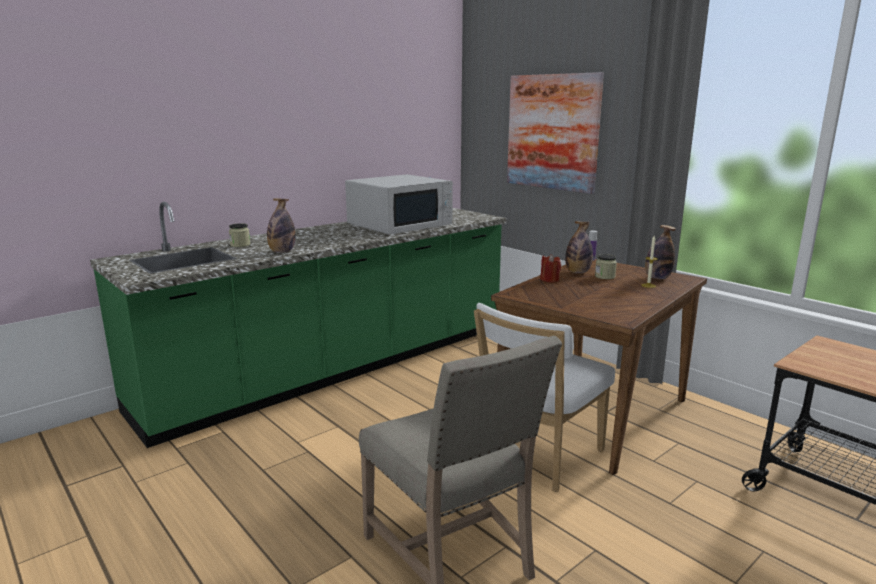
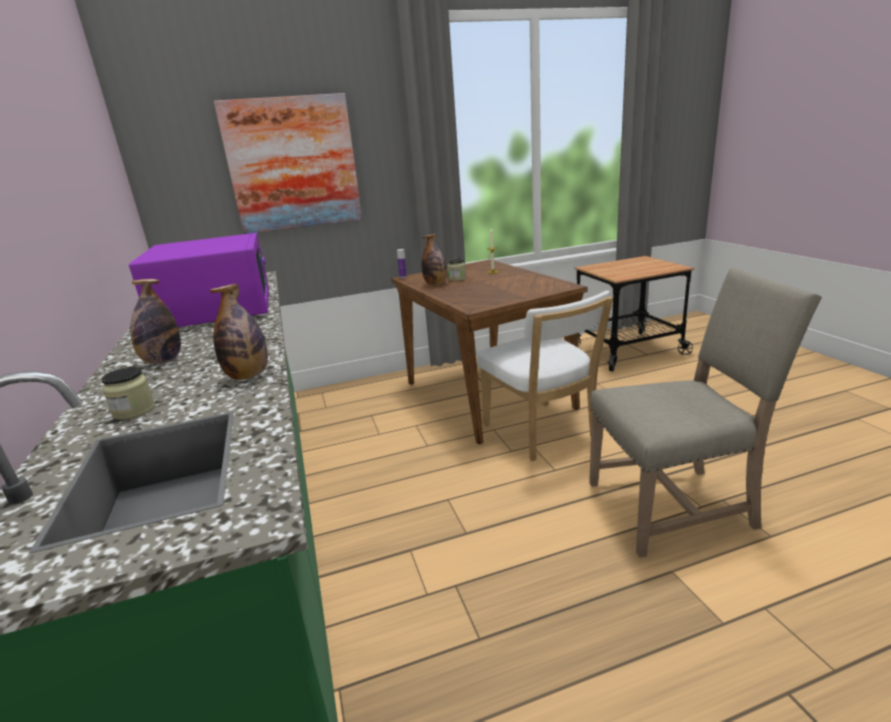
camera: 65 degrees left, 5 degrees up
white microwave [345,174,453,235] -> purple microwave [129,233,269,327]
red candle [540,254,561,282] -> none
bottle [645,225,676,279] -> bottle moved to [130,279,181,364]

